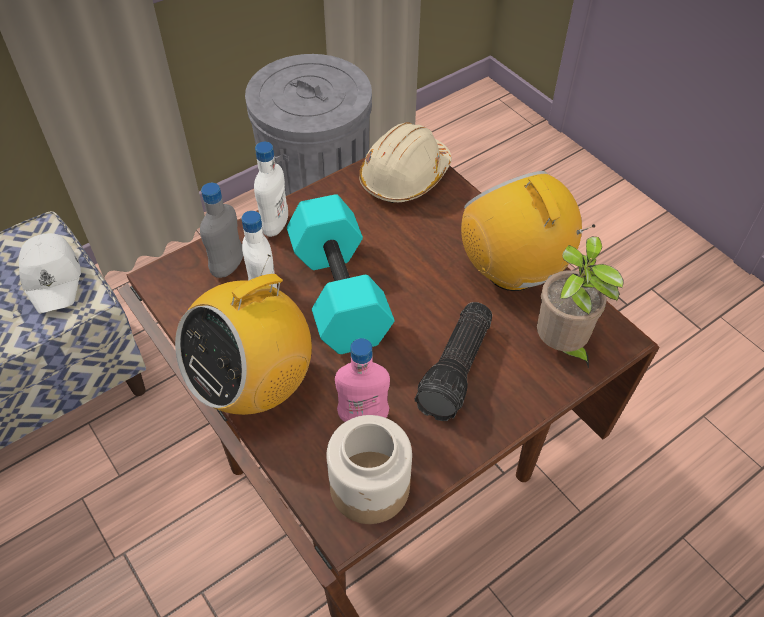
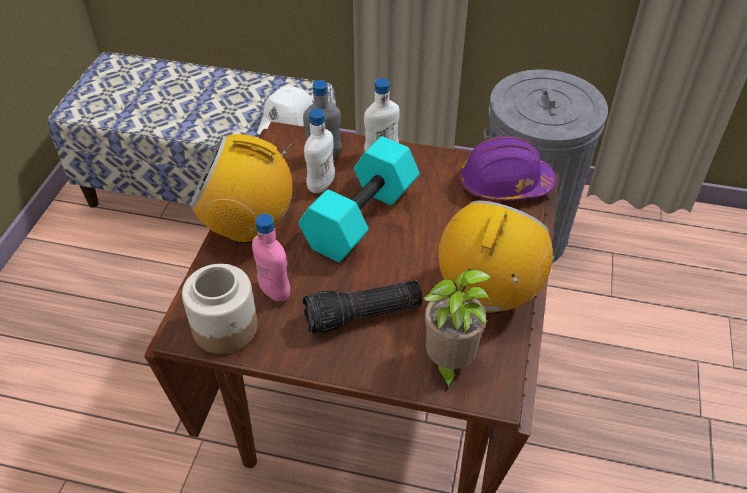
camera: 50 degrees right, 5 degrees down
beige hard hat [359,123,452,203] -> purple hard hat [459,136,556,201]

